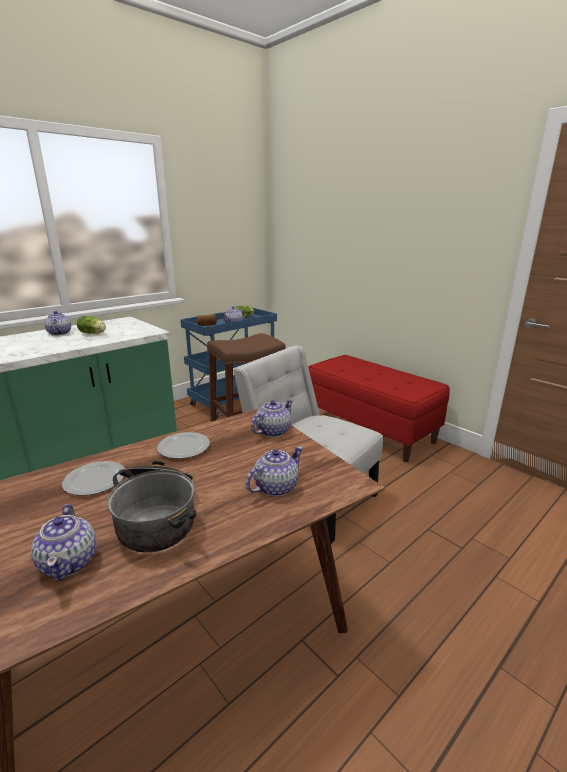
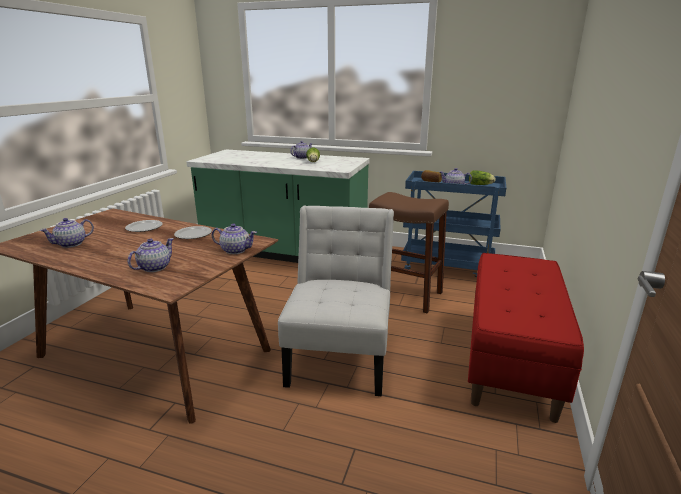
camera: 60 degrees right, 0 degrees up
cooking pot [107,461,196,552] -> none
teapot [246,446,303,496] -> teapot turned 75 degrees counterclockwise [128,238,174,272]

